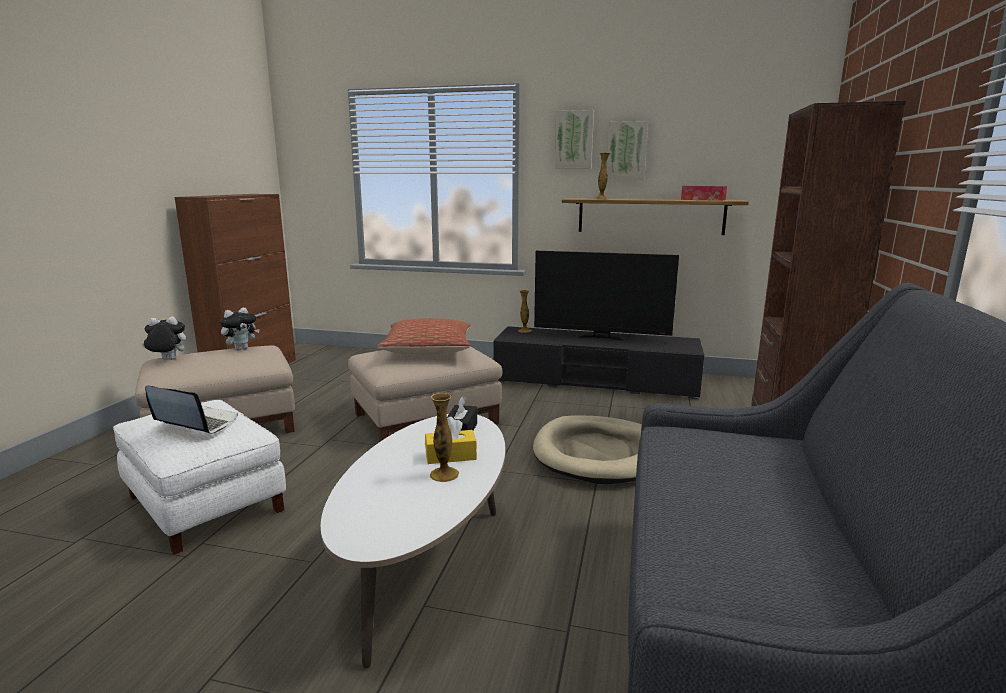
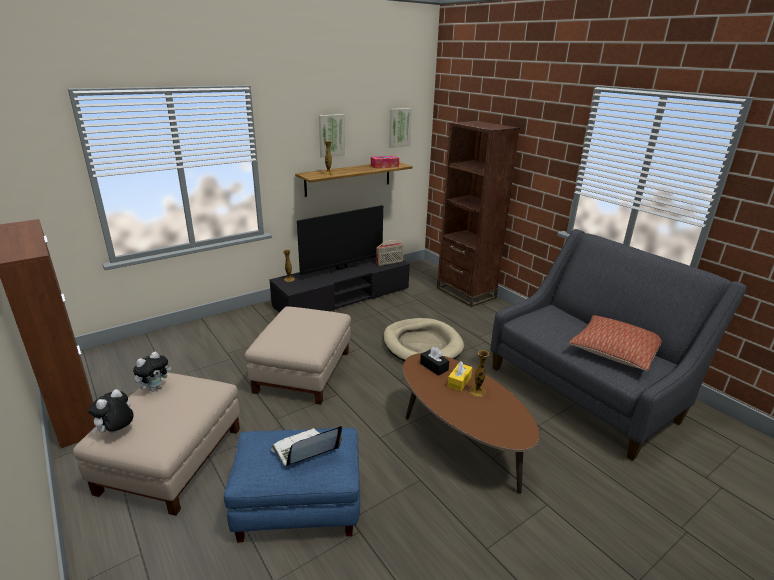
camera: 50 degrees left, 10 degrees up
white ottoman [113,400,286,555] -> blue ottoman [224,428,360,542]
plush toy [220,307,260,350] -> plush toy turned 45 degrees clockwise [133,352,171,392]
white coffee table [320,414,505,668] -> brown coffee table [403,353,539,494]
pillow [377,318,471,354] -> pillow moved to [569,315,662,371]
picture [555,110,594,168] -> picture moved to [389,108,412,148]
none -> radio [376,240,403,266]

